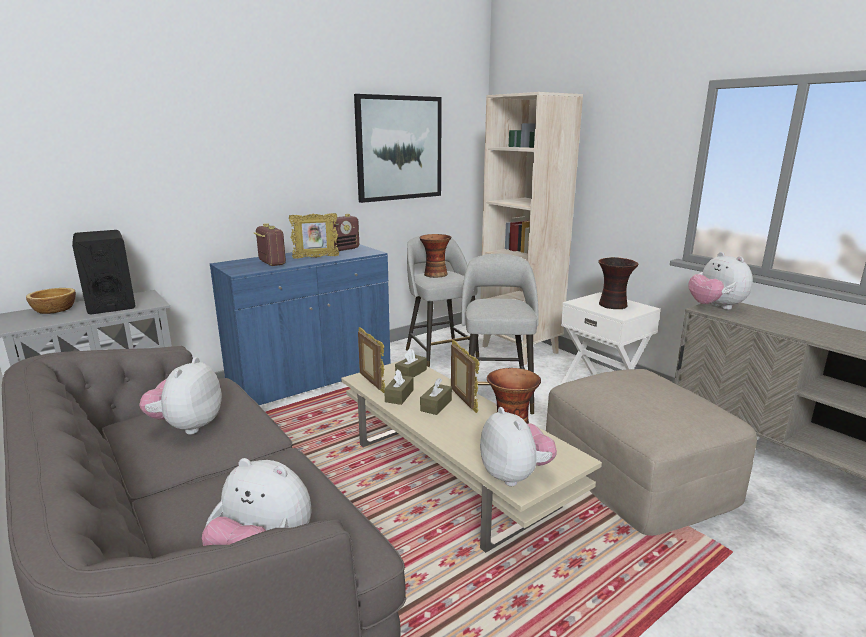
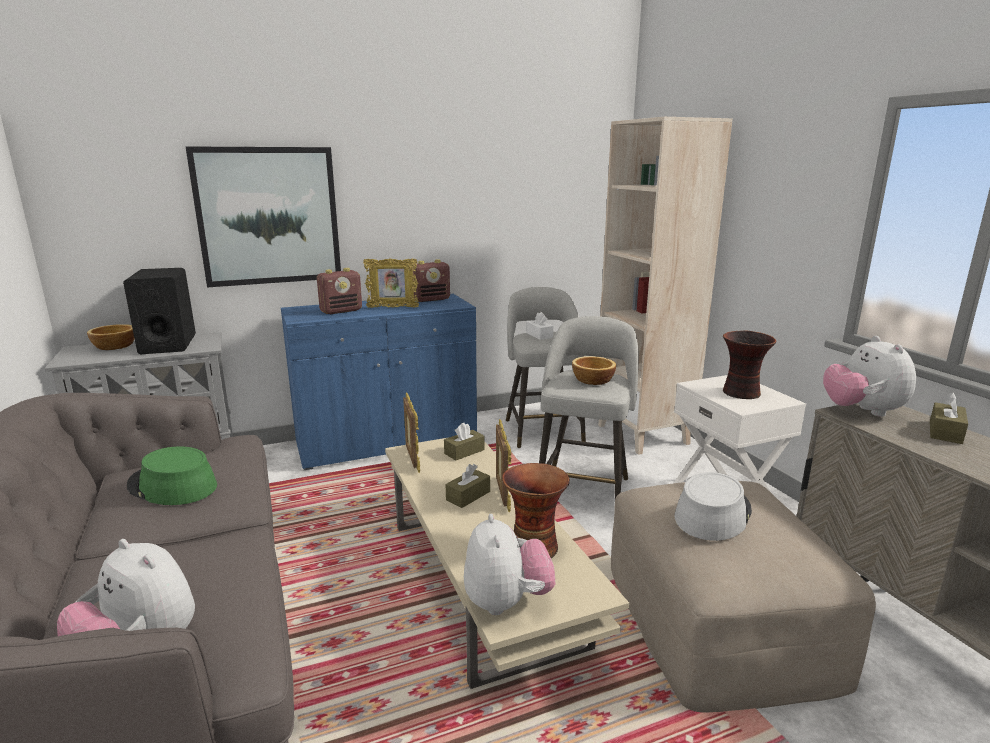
camera: 15 degrees right, 0 degrees up
plush toy [139,357,222,434] -> green hat [127,446,217,505]
radio [254,223,286,266] -> radio turned 75 degrees clockwise [317,268,362,314]
picture [354,94,442,203] -> picture moved to [186,146,341,287]
brown tissue box [384,369,414,405] -> brown tissue box moved to [930,392,968,444]
vase [419,234,452,278] -> white tissue box [526,312,553,340]
none -> bowl [572,356,616,385]
none -> grey hat [674,472,752,541]

